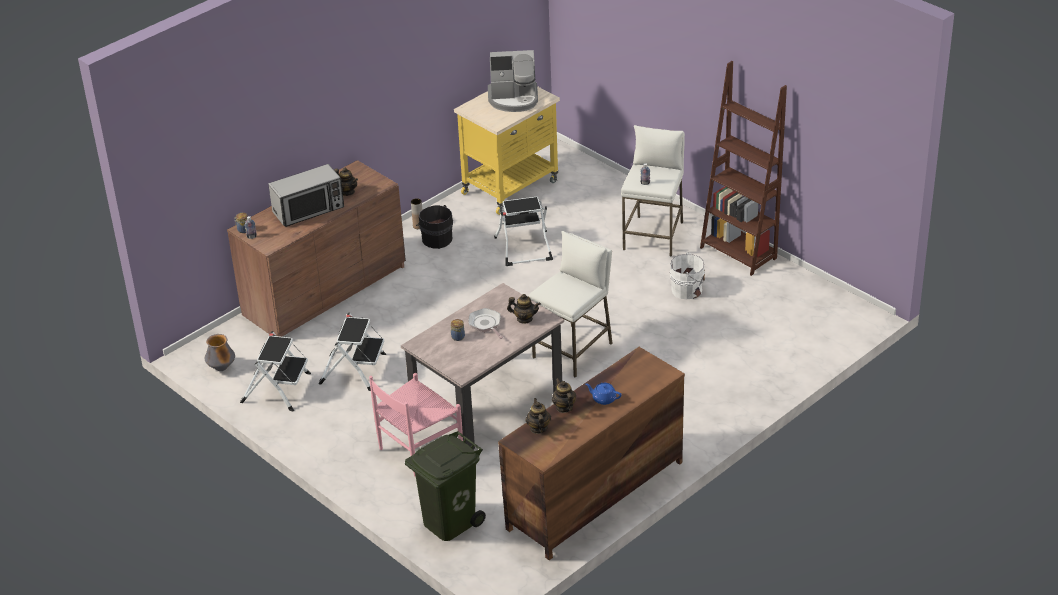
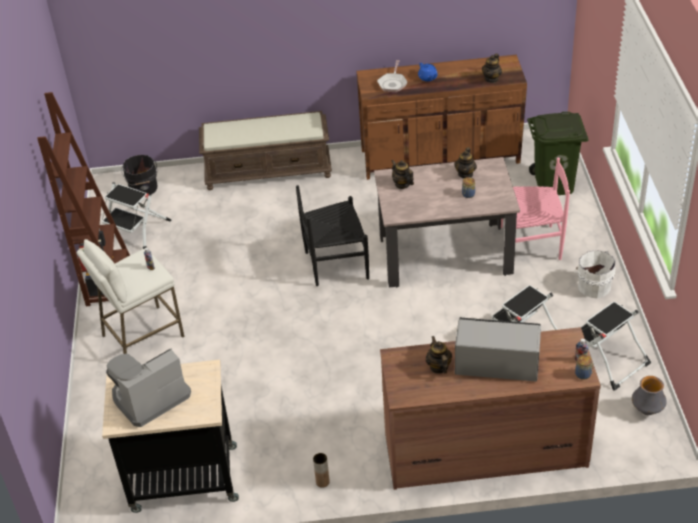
camera: 140 degrees left, 5 degrees up
black bucket [416,205,453,249] -> black bucket moved to [121,155,157,194]
yellow cart [454,86,560,215] -> black cart [102,360,239,513]
frying pan [468,308,504,339] -> frying pan moved to [377,60,408,92]
coffee machine [488,50,538,112] -> coffee machine turned 75 degrees counterclockwise [106,349,191,427]
step ladder [494,197,553,266] -> step ladder moved to [102,182,171,249]
white stool [528,231,613,378] -> black chair [296,185,369,286]
teapot [552,378,576,413] -> teapot moved to [454,147,477,179]
white bucket [670,252,705,299] -> white bucket moved to [574,250,615,298]
none -> brown bench [199,111,332,190]

